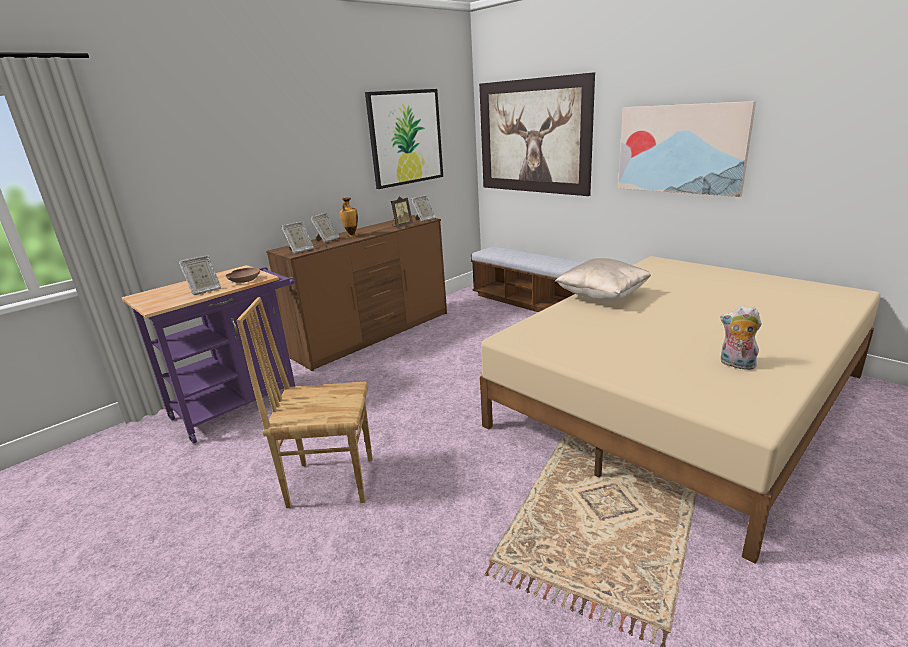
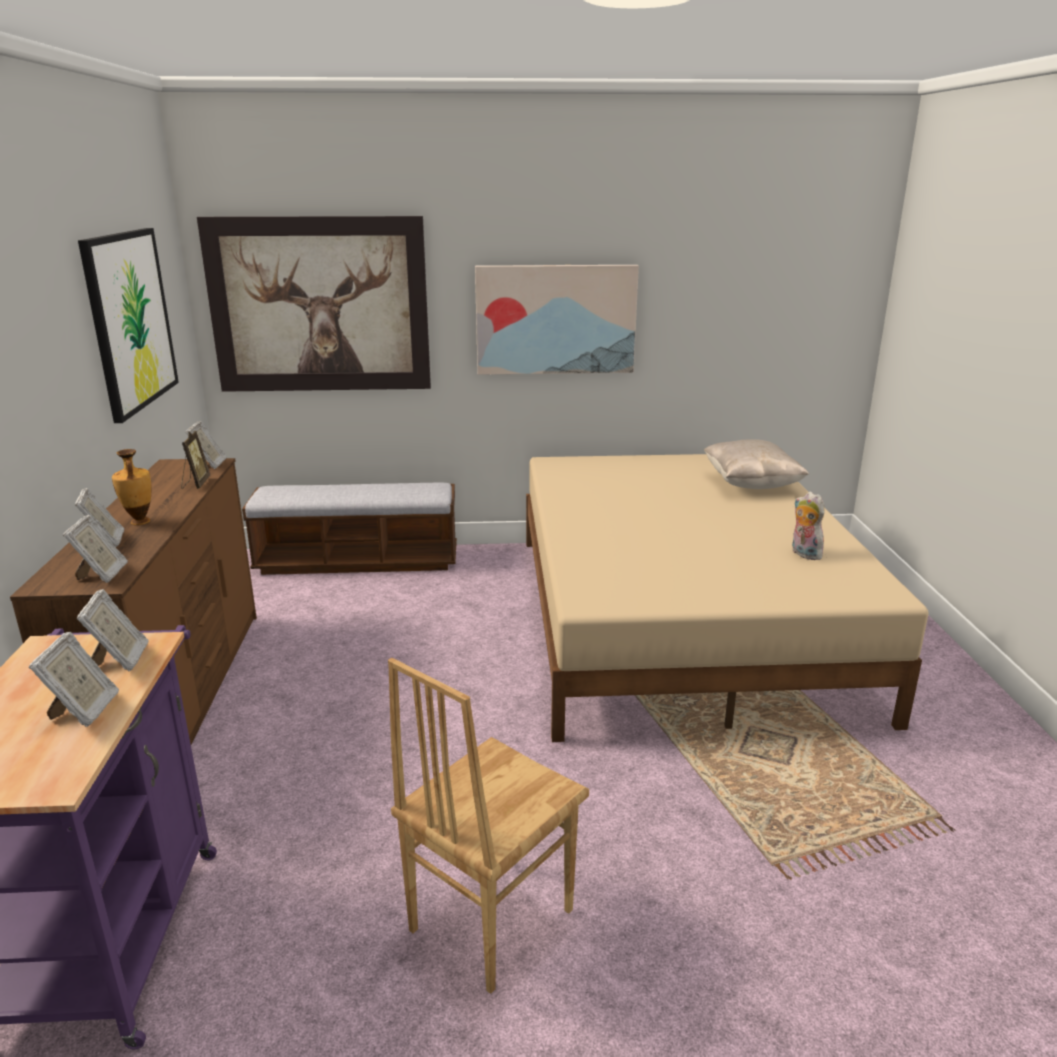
camera: 50 degrees left, 0 degrees up
brown bowl [225,268,260,283] -> picture frame [77,589,148,672]
beige pillow [555,258,651,302] -> beige pillow moved to [704,439,809,489]
plush toy [720,306,762,370] -> plush toy turned 75 degrees clockwise [792,492,824,560]

